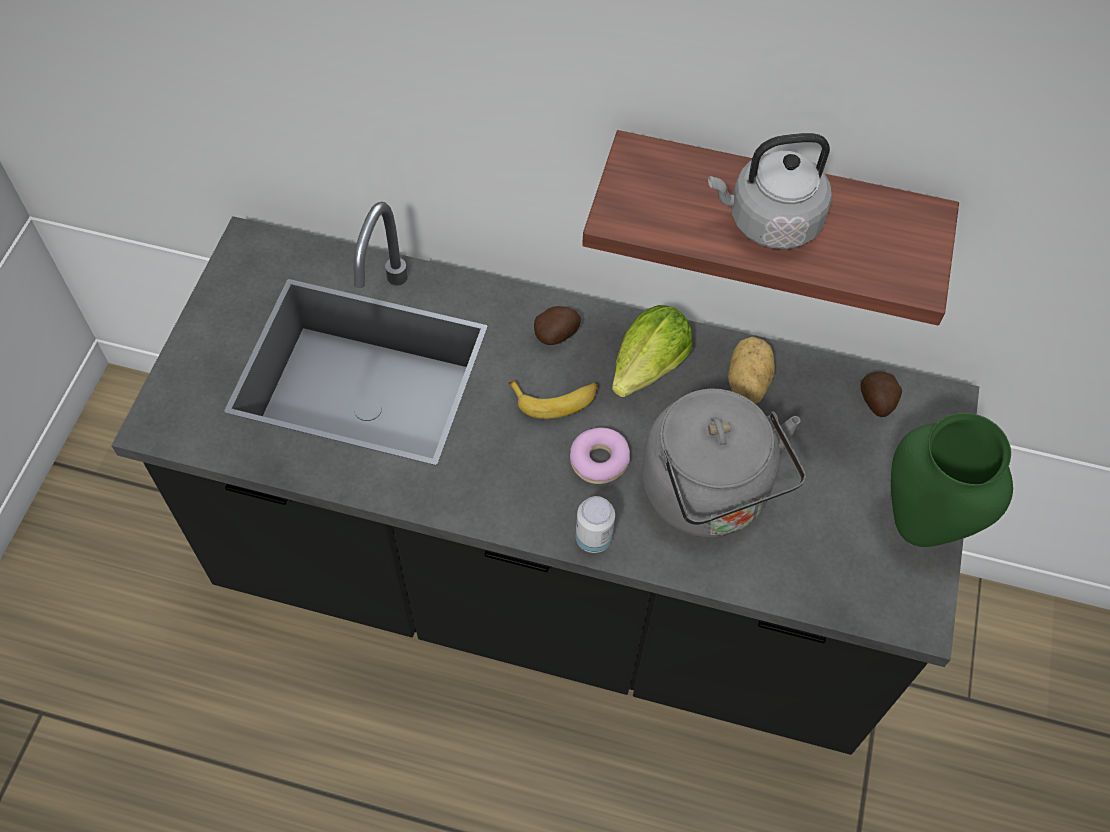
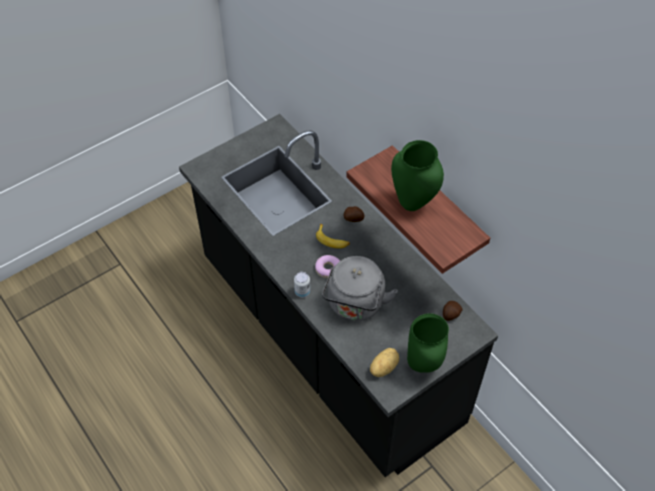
camera: 40 degrees right, 5 degrees down
lettuce [612,305,692,397] -> none
grey kettle [708,133,832,249] -> green vase [391,140,444,211]
potato [728,337,775,404] -> potato moved to [370,348,399,377]

